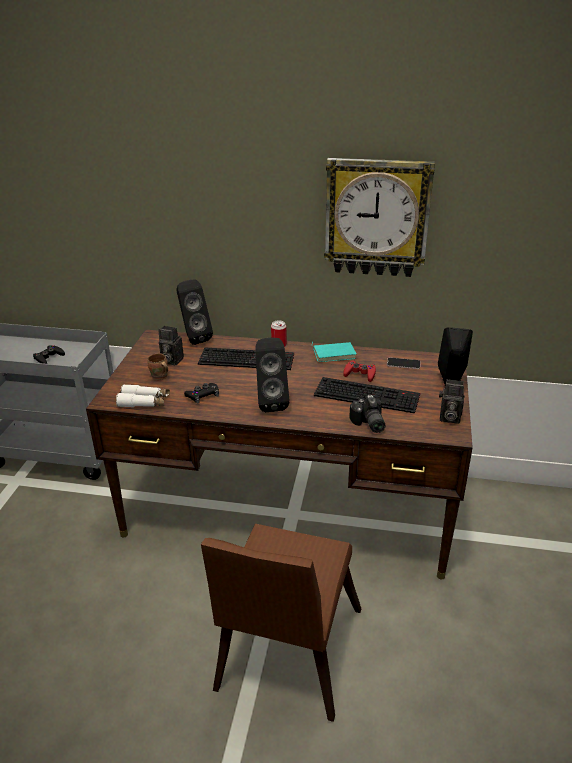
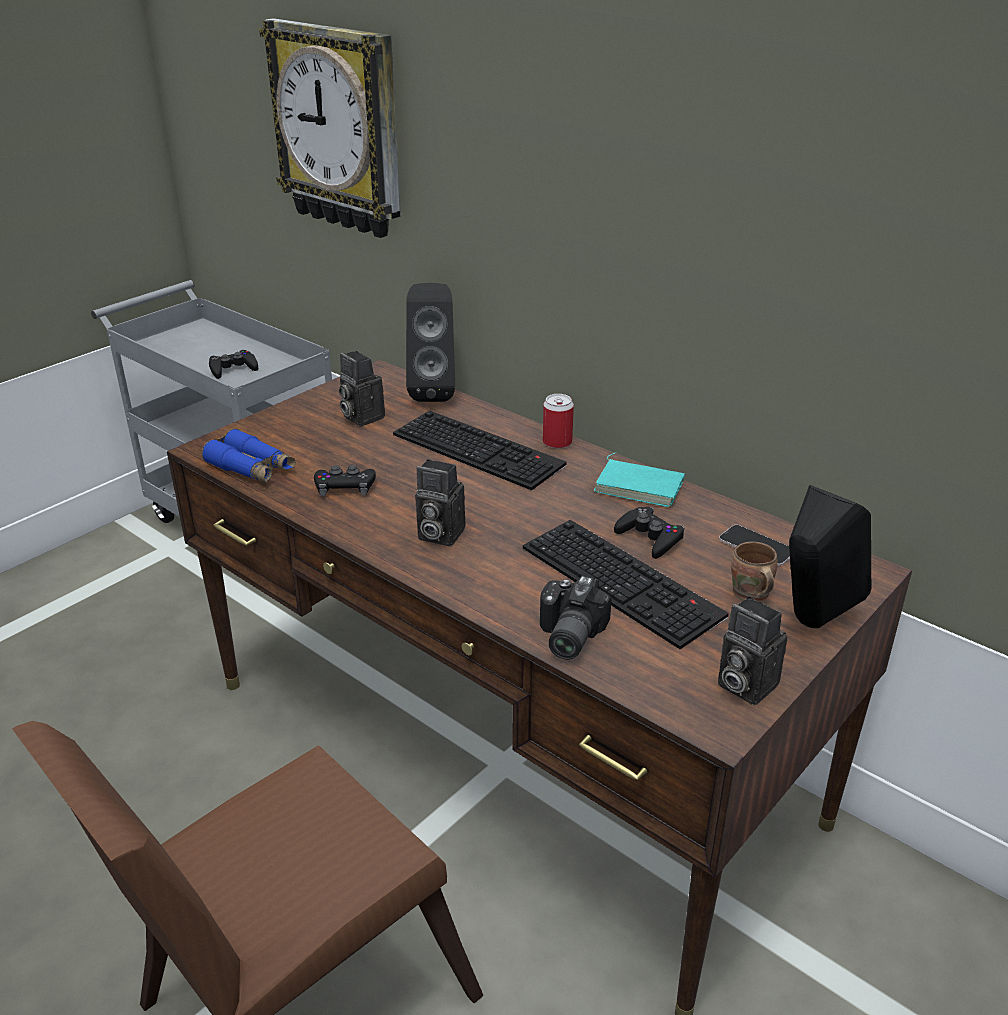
camera: 30 degrees right, 0 degrees up
white binoculars [116,384,170,407] -> blue binoculars [202,429,296,483]
brown mug [147,353,168,380] -> brown mug moved to [731,542,777,602]
black speaker [255,338,290,412] -> camera [415,459,465,546]
wall clock [324,158,435,277] -> wall clock moved to [259,18,401,238]
red game controller [343,360,376,382] -> black game controller [614,507,685,559]

